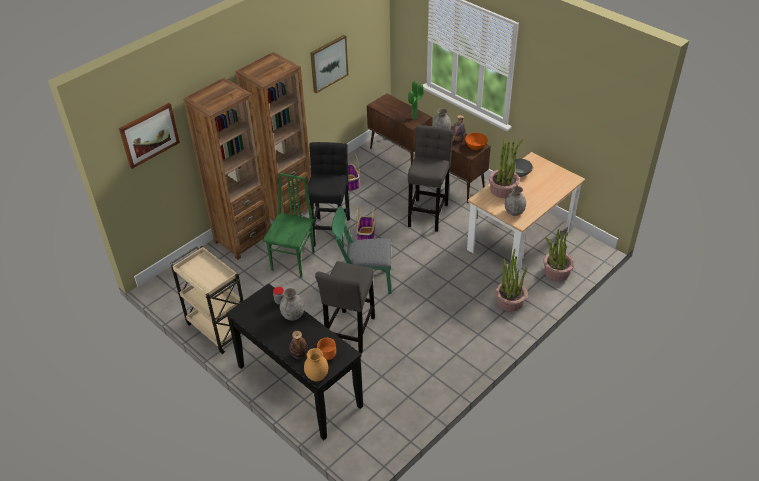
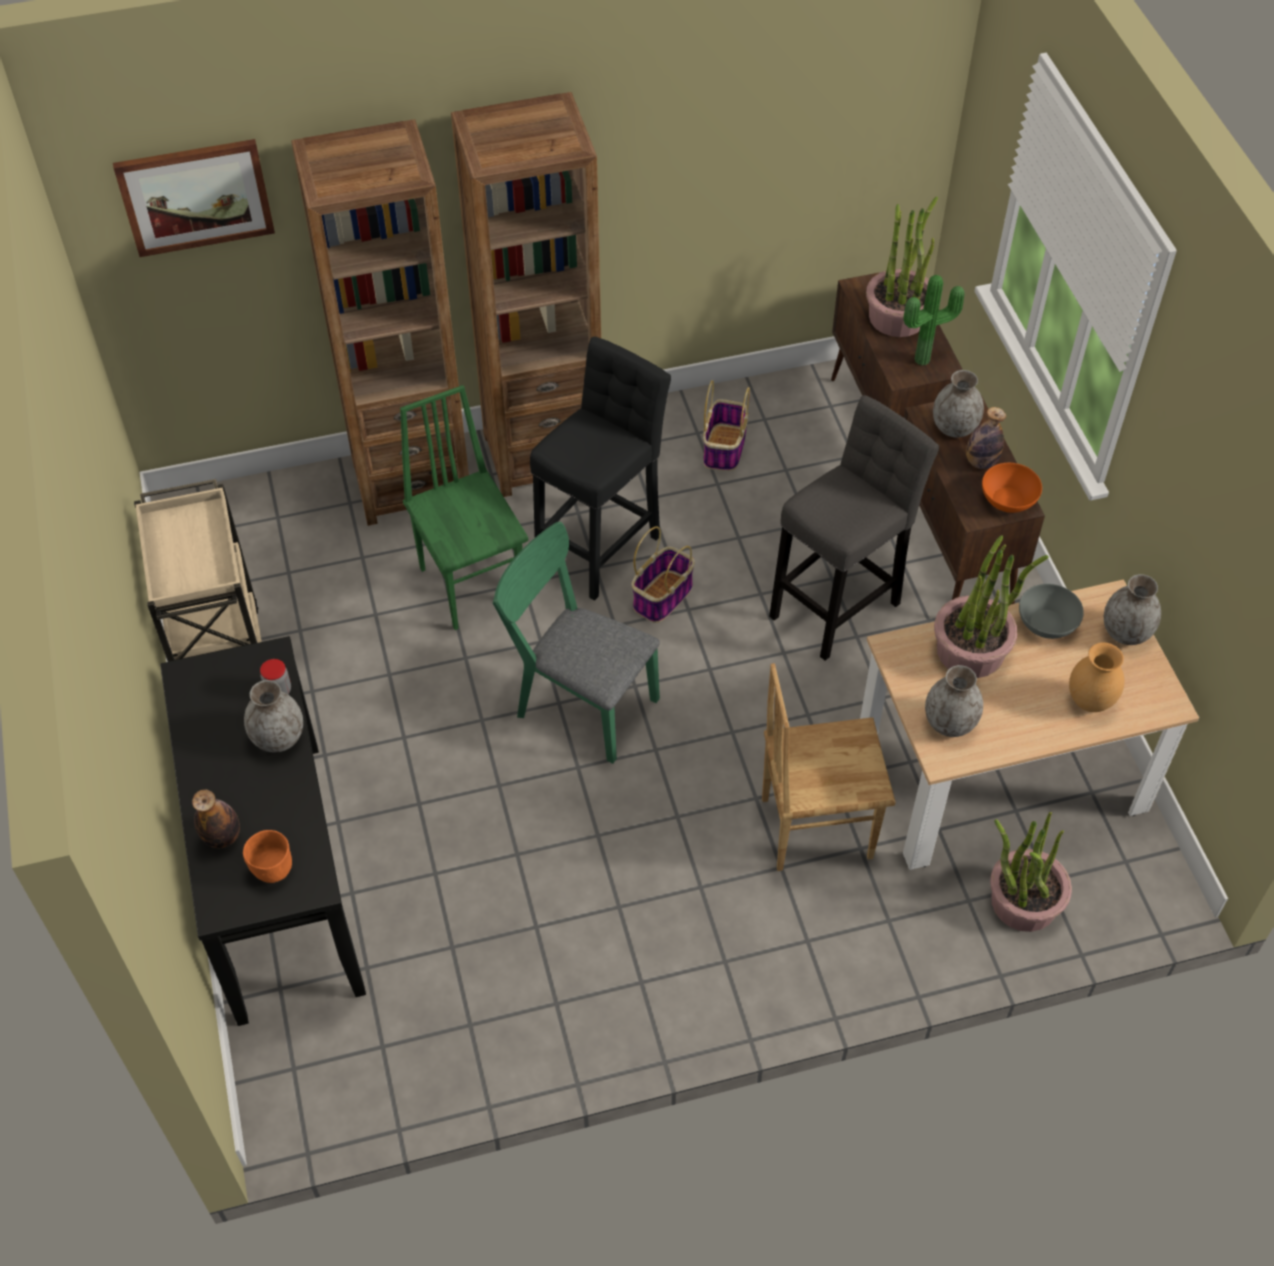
camera: 30 degrees right, 10 degrees up
green chair [263,173,314,277] -> green chair turned 75 degrees counterclockwise [400,385,528,630]
brown vase [304,348,328,382] -> brown vase moved to [1069,642,1124,712]
picture [310,35,348,93] -> none
grey stool [315,261,375,354] -> none
potted plant [496,249,527,312] -> potted plant moved to [866,196,938,337]
none -> brown chair [762,663,896,871]
none -> grey vase [1104,574,1161,645]

